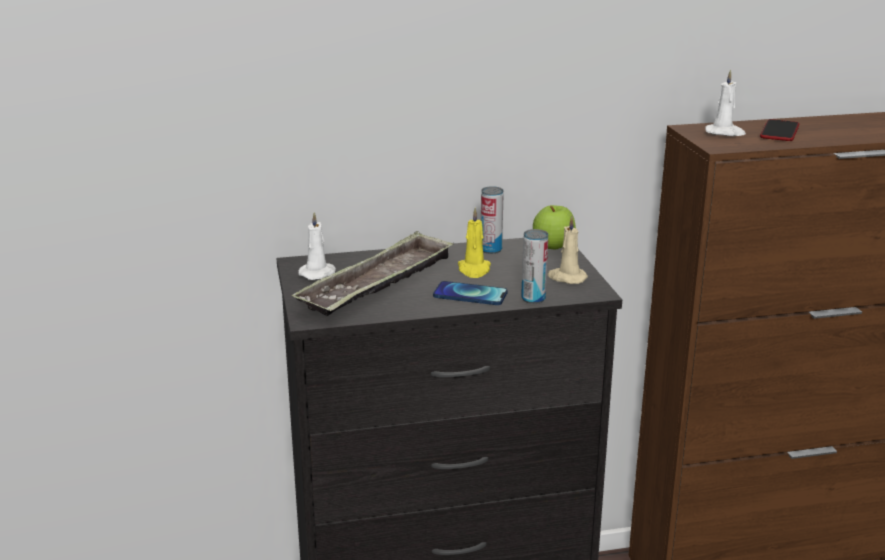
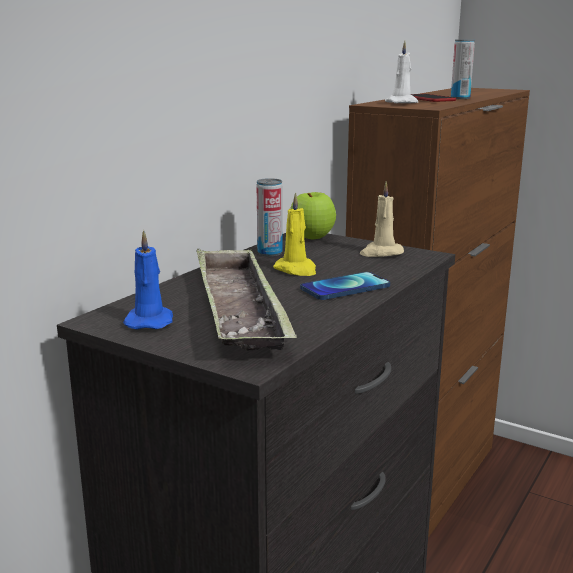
camera: 45 degrees left, 5 degrees down
white candle [298,212,336,280] -> blue candle [123,230,173,329]
can [521,229,548,304] -> can moved to [451,39,475,99]

